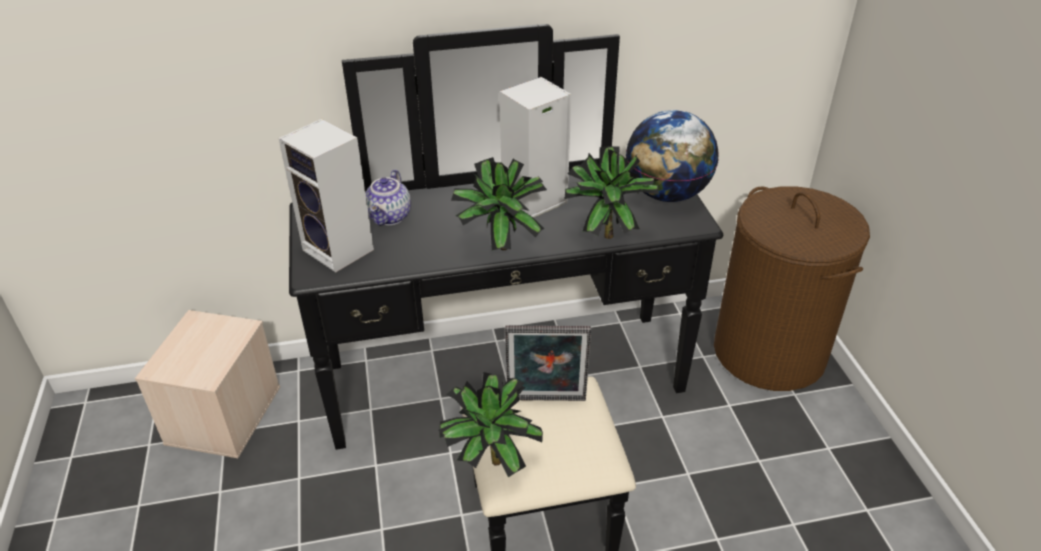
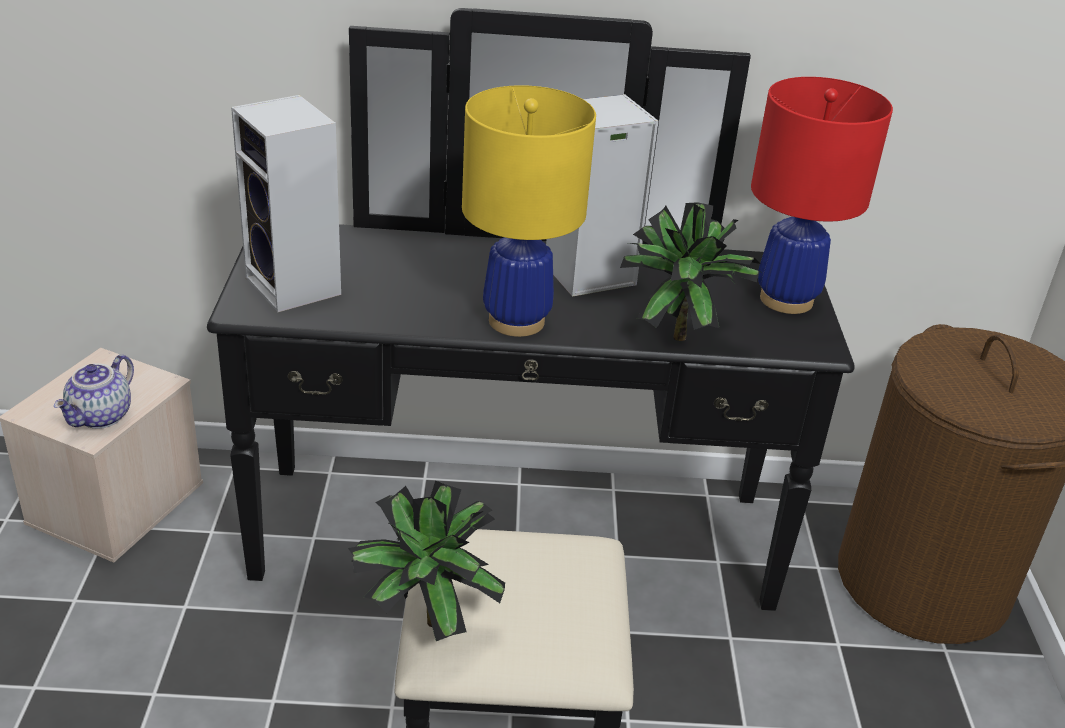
camera: 10 degrees right, 5 degrees down
teapot [365,169,411,226] -> teapot moved to [54,354,134,429]
potted plant [451,157,547,251] -> yellow table lamp [462,85,596,337]
picture frame [505,325,591,401] -> none
globe [626,110,719,202] -> red table lamp [751,77,893,314]

